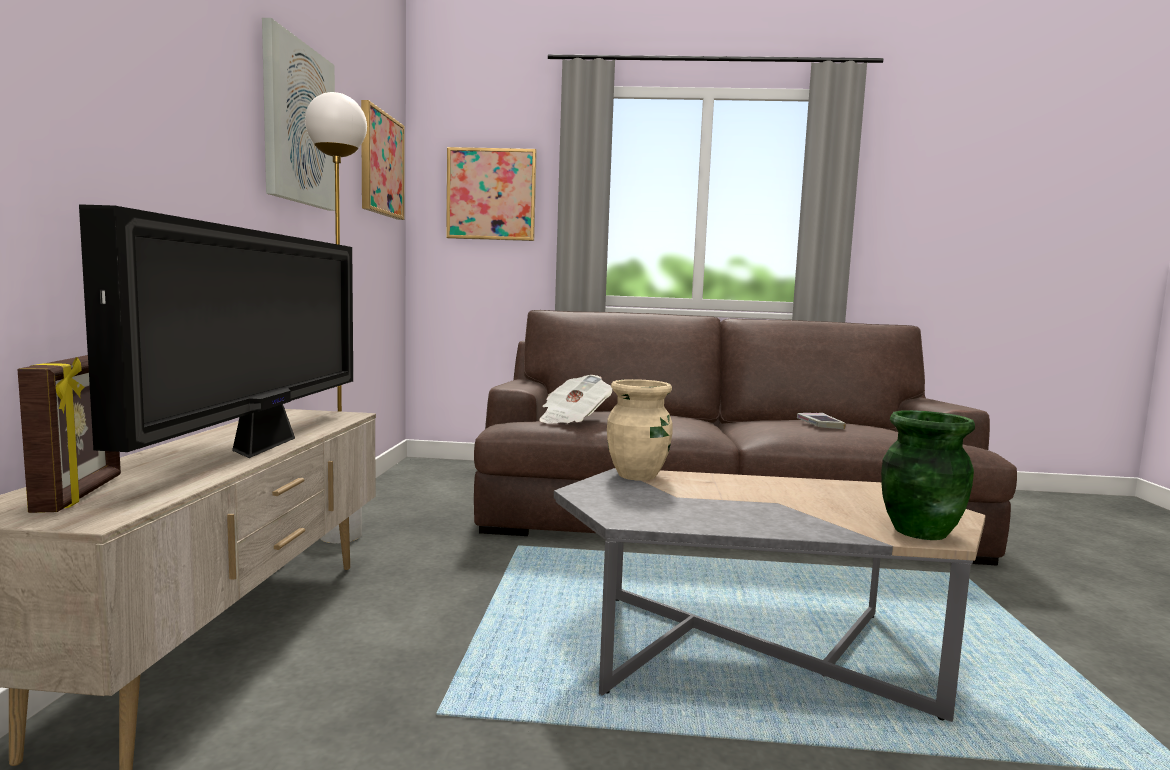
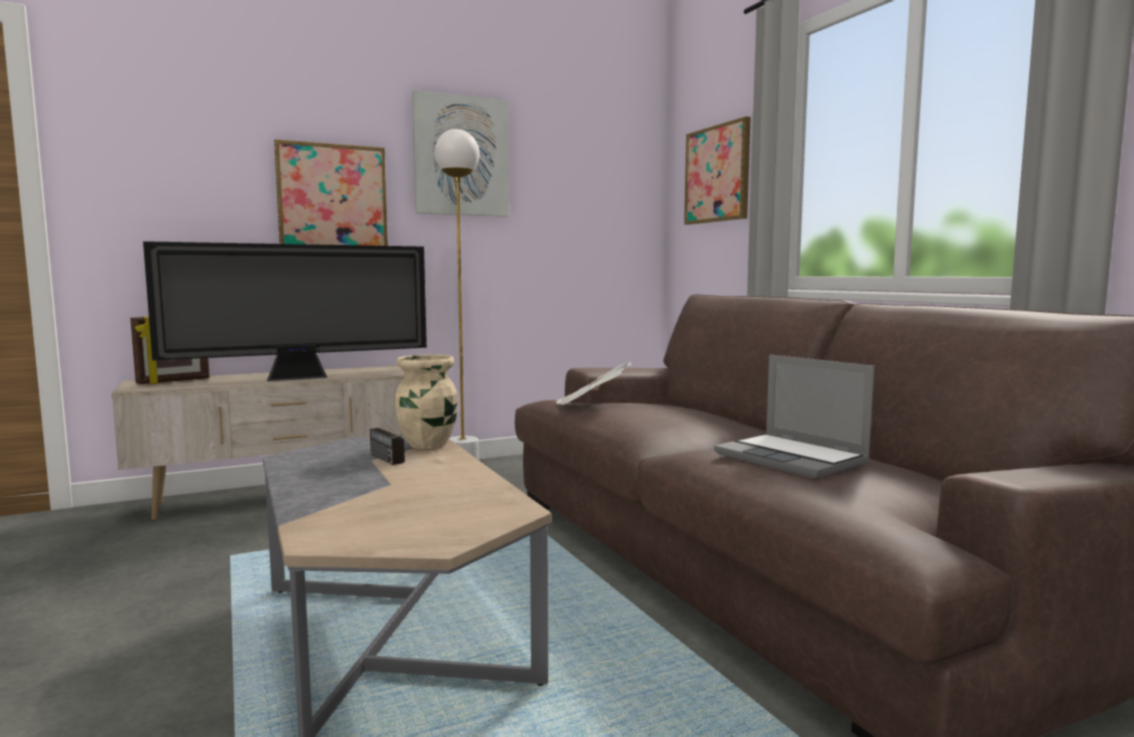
camera: 60 degrees right, 0 degrees up
picture [361,100,405,220] -> picture moved to [274,139,388,246]
book [797,413,846,429] -> laptop [714,355,874,478]
green vase [881,410,975,540] -> none
none -> radio [368,404,405,465]

